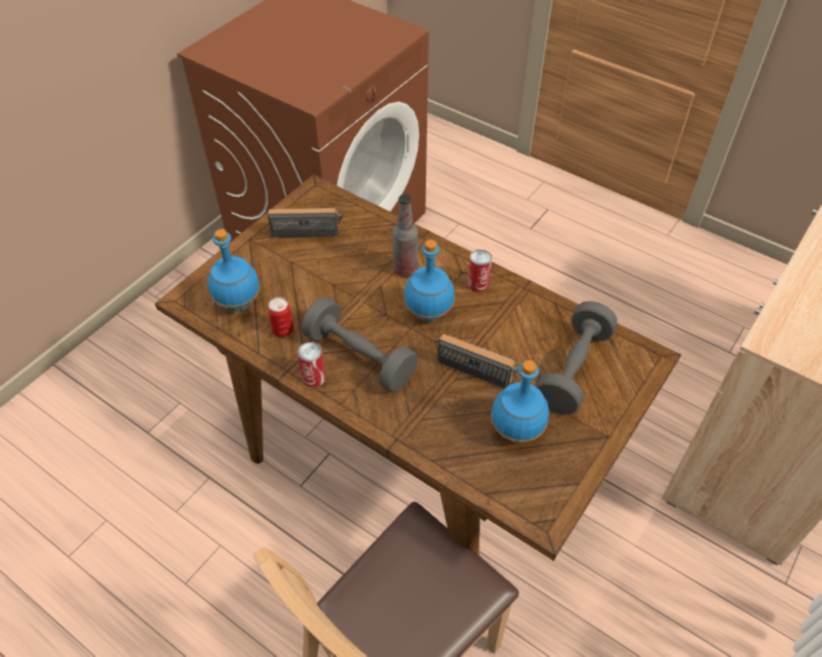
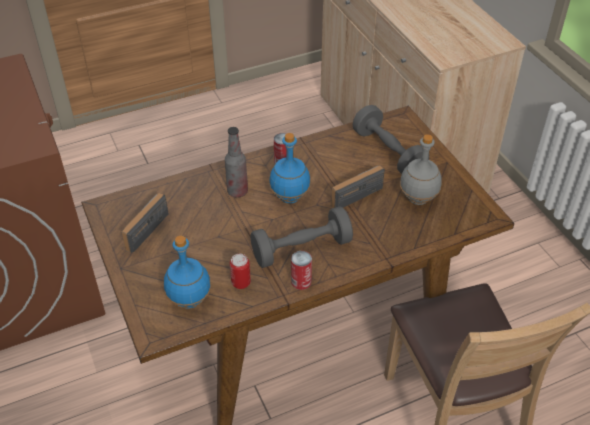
camera: 60 degrees left, 5 degrees down
blue bottle [491,360,549,443] -> grey bottle [400,134,441,205]

